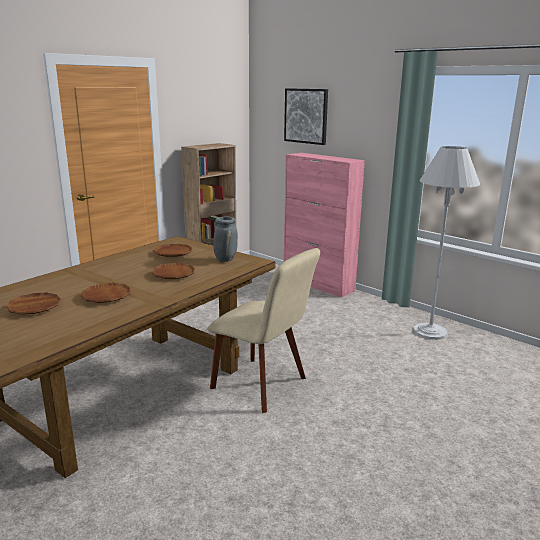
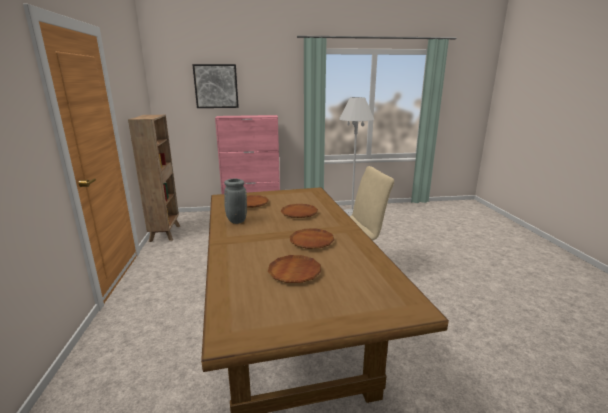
camera: 50 degrees left, 0 degrees up
grey vase [213,216,238,262] -> grey vase moved to [224,179,247,224]

